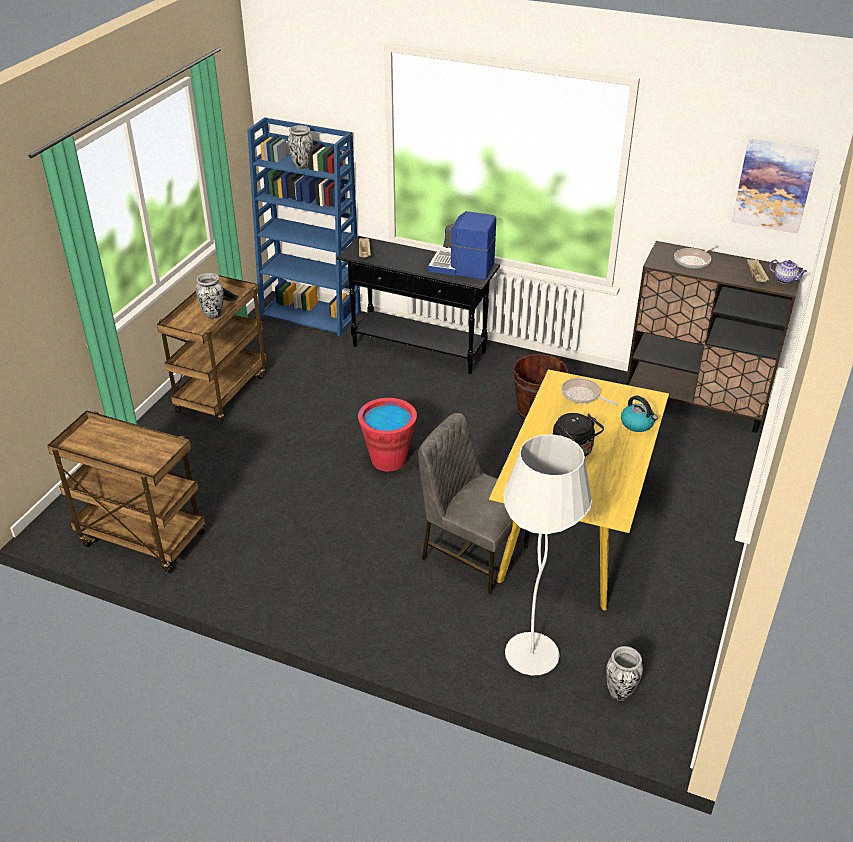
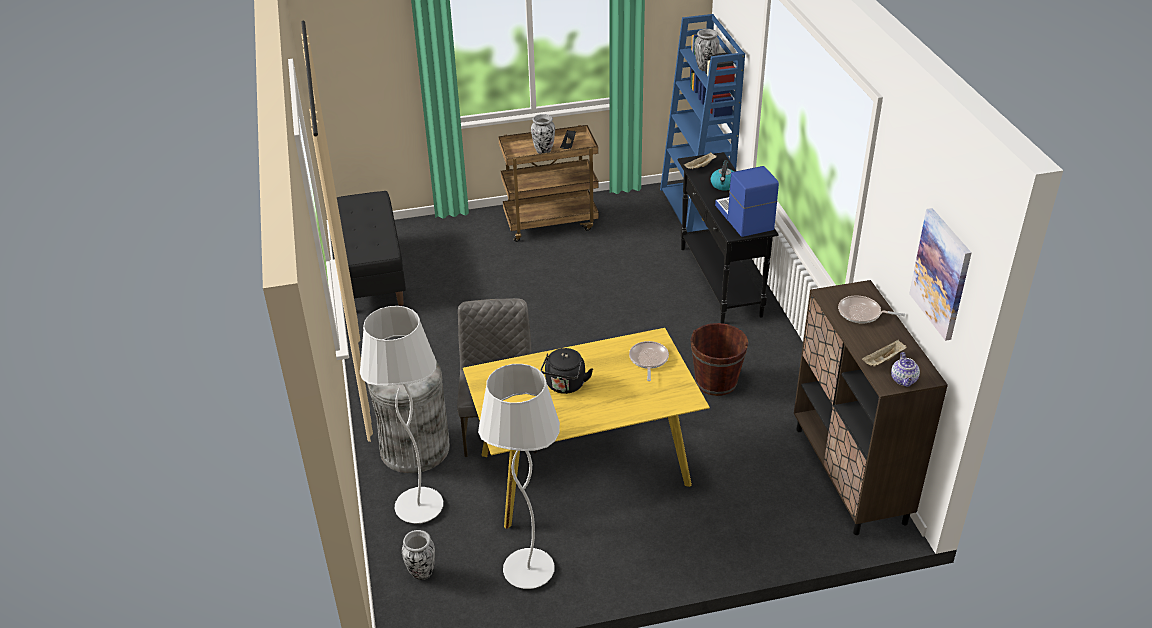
camera: 55 degrees right, 0 degrees up
brown cart [47,410,205,573] -> black bench [337,191,406,306]
red bucket [358,398,417,472] -> none
kettle [621,395,657,432] -> kettle moved to [711,160,734,191]
none -> grey trash can [367,362,450,473]
none -> white floor lamp [478,364,560,589]

